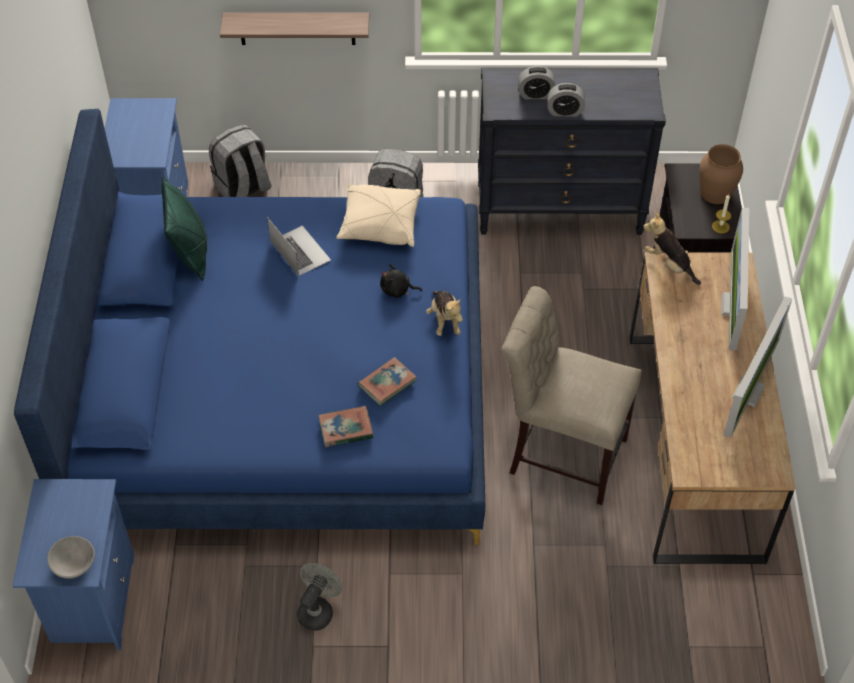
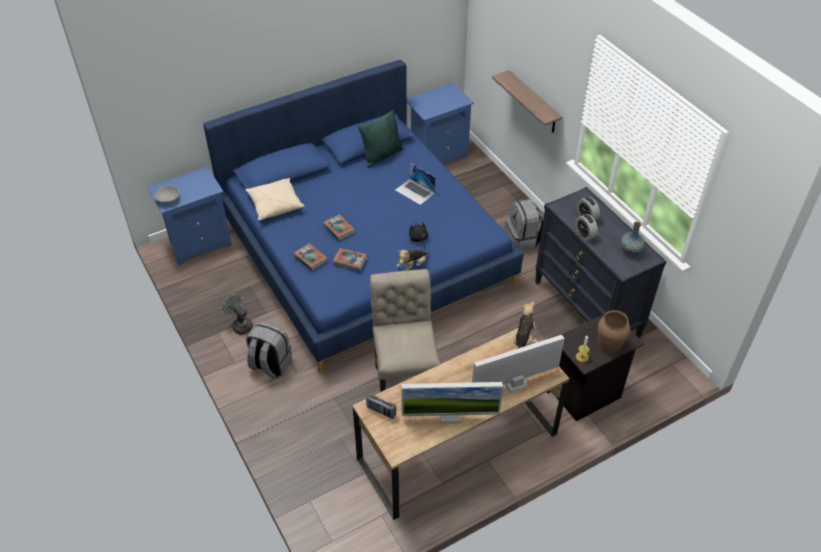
camera: 60 degrees right, 5 degrees down
grey backpack [209,125,271,197] -> grey backpack moved to [246,322,292,379]
laptop [267,217,331,276] -> laptop turned 105 degrees clockwise [395,163,436,205]
grey fan [297,563,342,631] -> grey fan turned 135 degrees counterclockwise [221,293,253,335]
beige pillow [336,184,421,247] -> beige pillow moved to [245,178,304,220]
none -> book [323,214,355,241]
none -> radio [366,393,396,419]
none -> vase [620,222,645,255]

